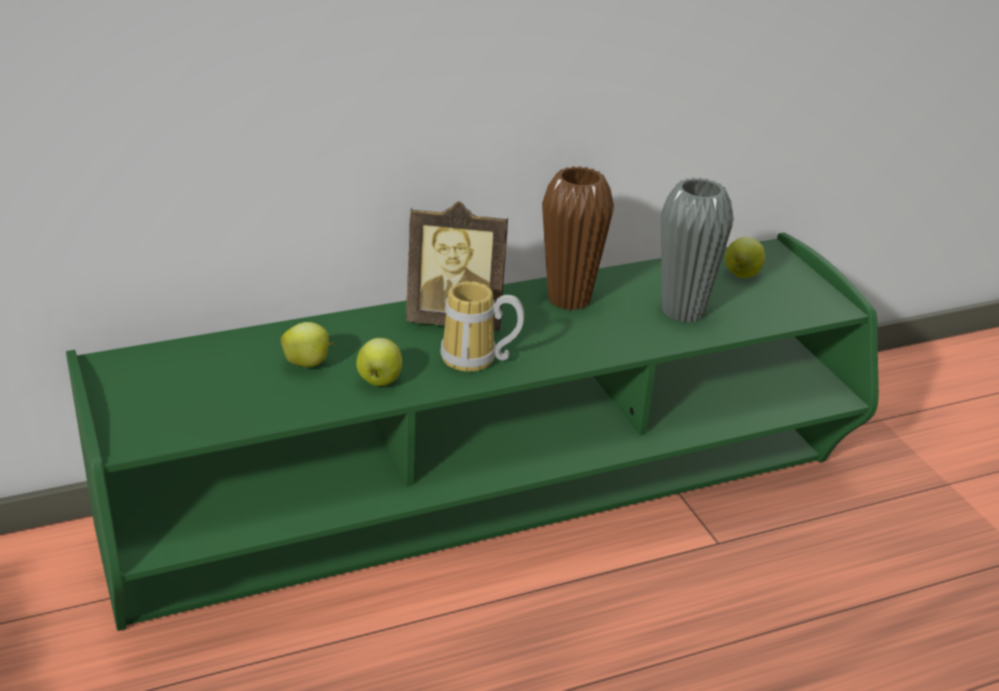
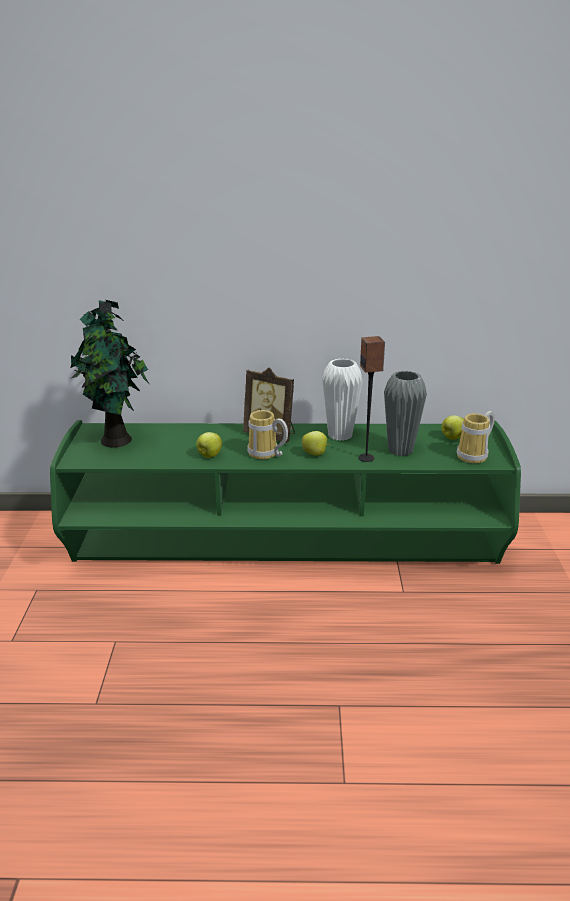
camera: 25 degrees right, 5 degrees down
apple [281,322,334,367] -> apple moved to [302,431,330,456]
brown vase [542,166,614,310] -> white vase [322,358,363,441]
none -> potted plant [71,300,149,448]
none -> speaker [358,336,385,462]
none -> mug [457,411,495,463]

